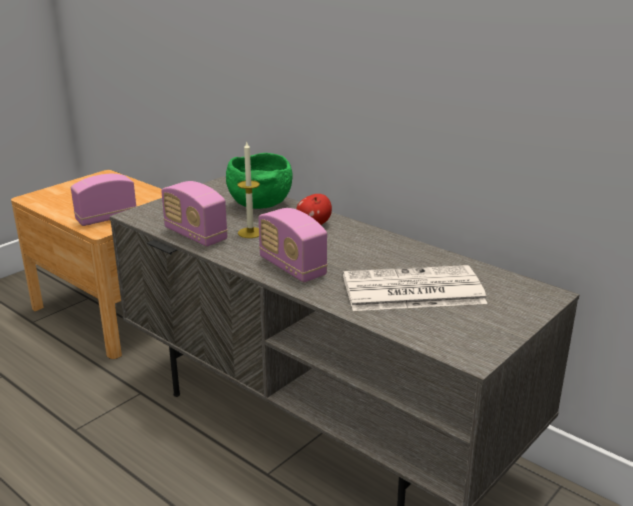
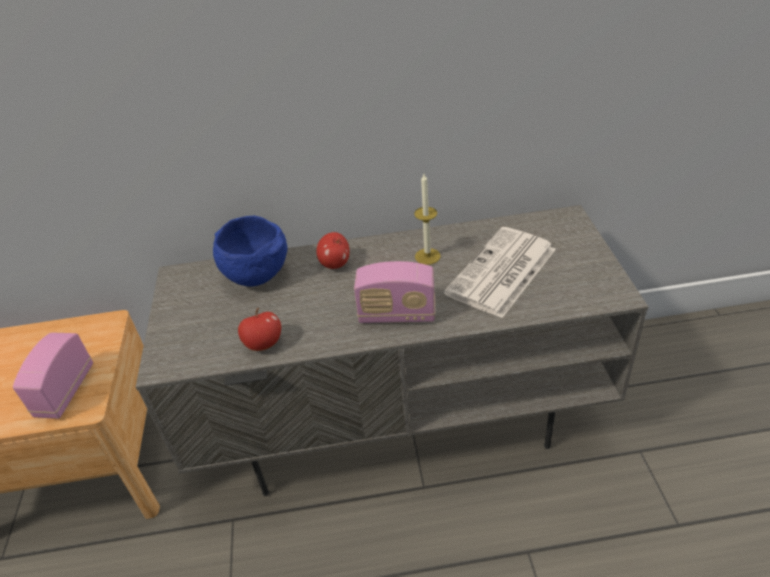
camera: 45 degrees left, 15 degrees up
radio [161,181,228,247] -> apple [238,308,281,351]
green bowl [226,153,292,209] -> blue bowl [213,216,287,287]
candle [237,142,260,238] -> candle moved to [414,174,441,265]

